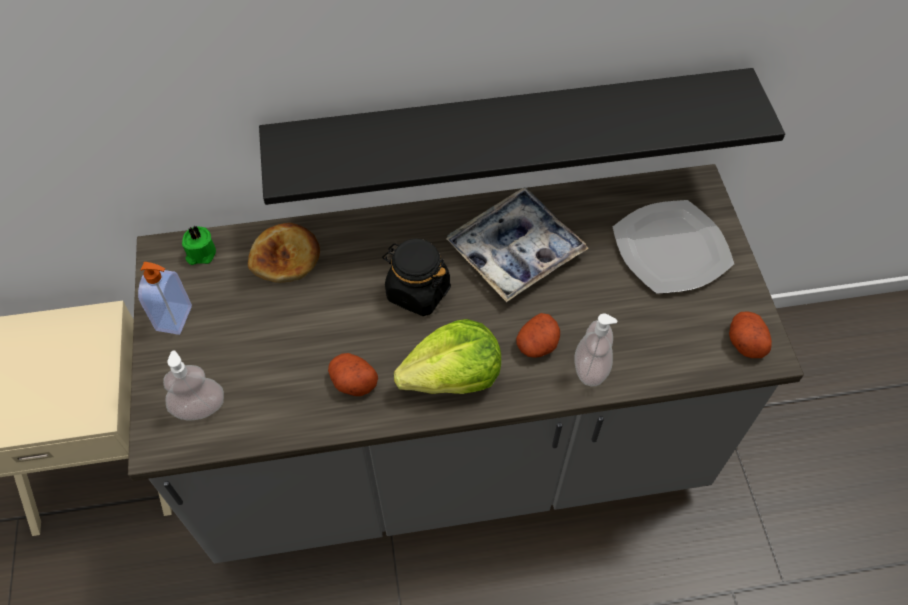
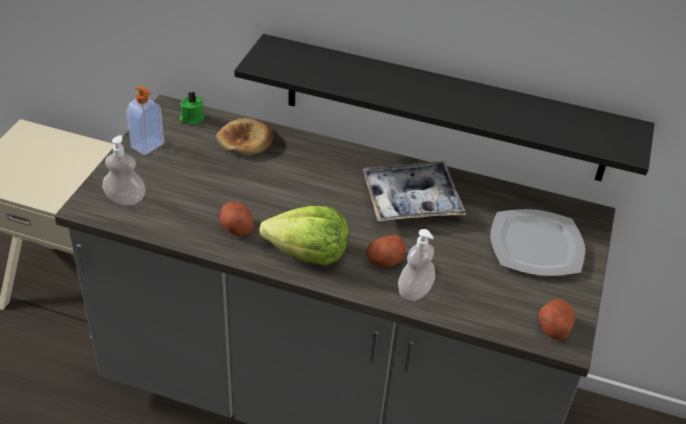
camera: 25 degrees right, 15 degrees down
black jar [382,238,451,316] -> none

